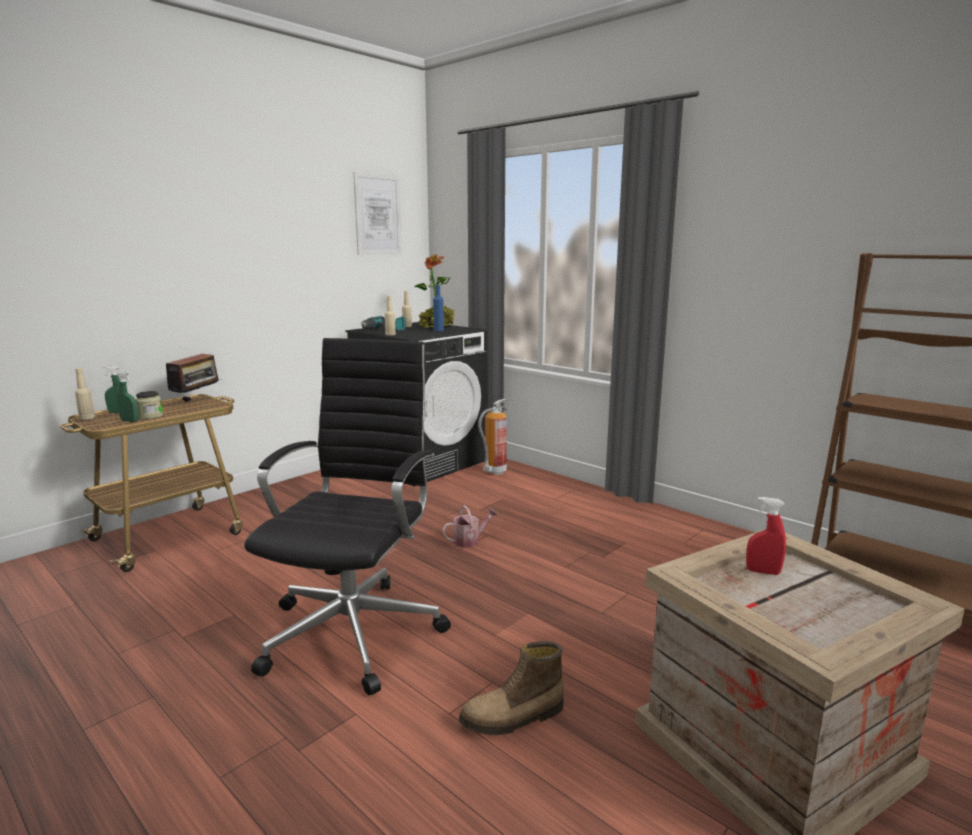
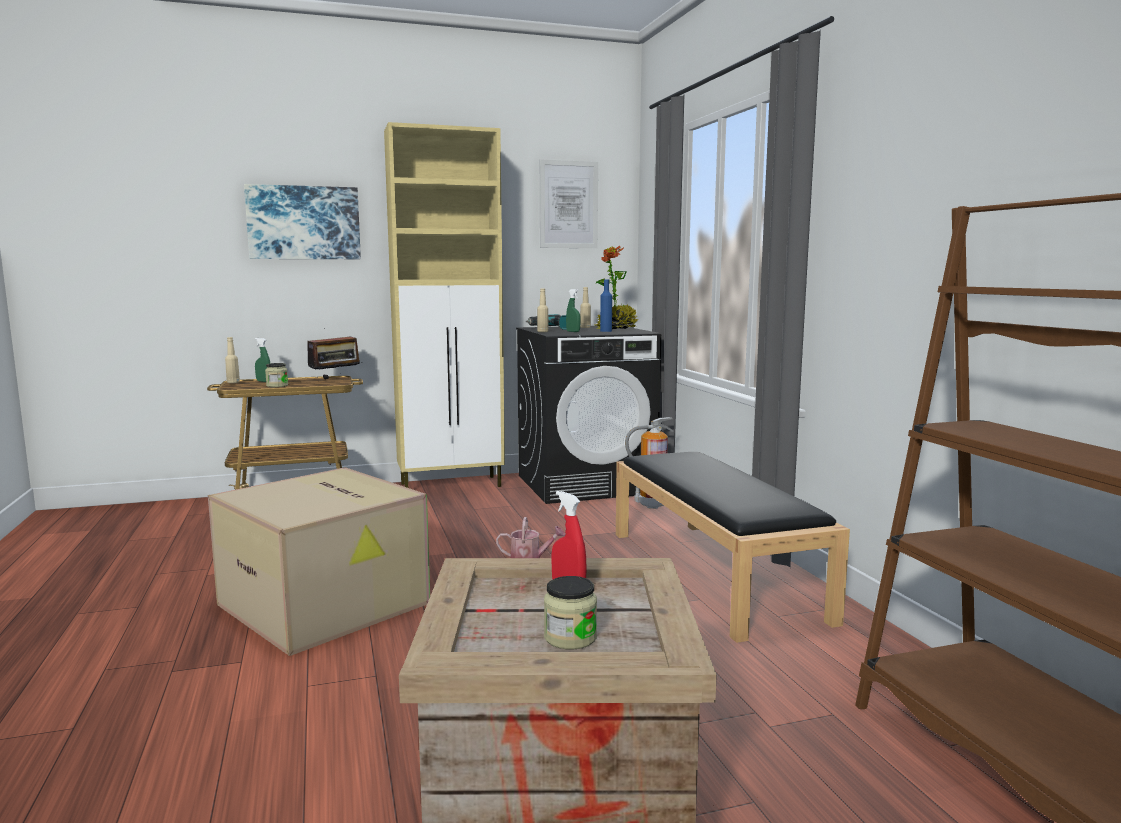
camera: 30 degrees right, 5 degrees down
green spray bottle [117,371,139,422] -> green spray bottle moved to [566,289,581,332]
black office chair [244,338,451,695] -> cardboard box [208,467,430,656]
boot [459,641,564,735] -> none
none -> picture [244,184,361,259]
none -> beige cabinet [384,122,505,488]
none -> jar [544,576,597,649]
none -> black bench [616,452,850,643]

